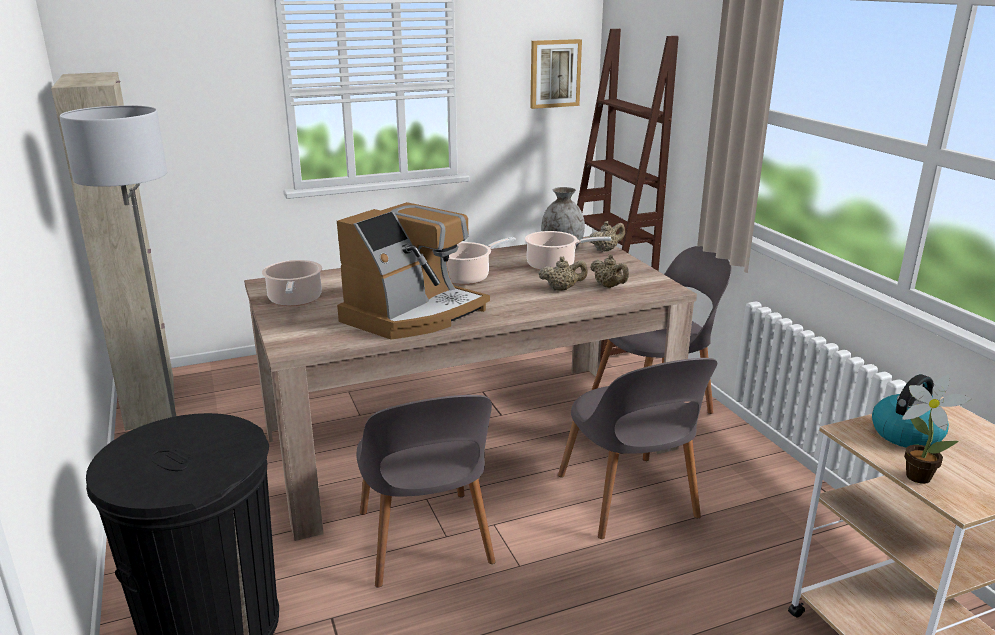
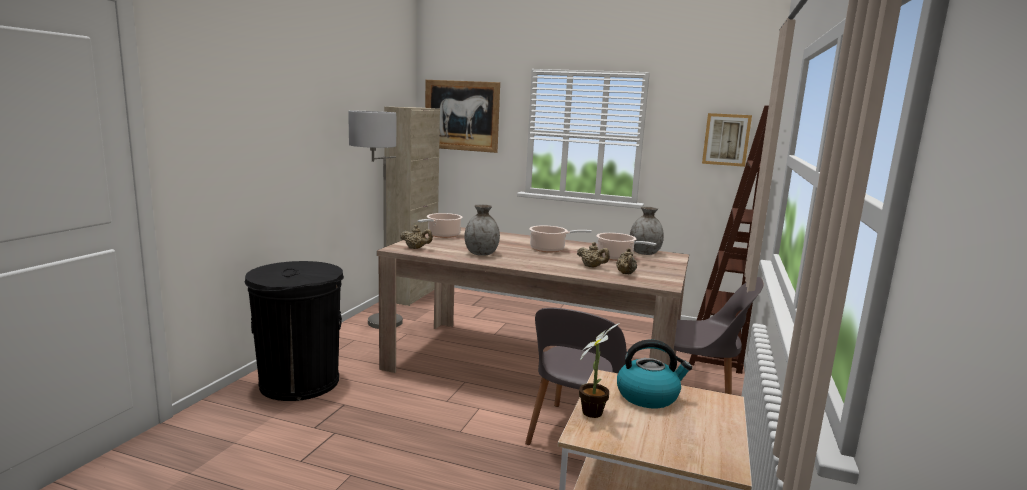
camera: 40 degrees right, 10 degrees down
coffee machine [337,202,490,340] -> grey vase [464,204,500,256]
grey chair [356,395,495,587] -> none
beige teapot [589,221,625,252] -> beige teapot moved to [400,225,433,249]
none -> picture [425,80,500,153]

